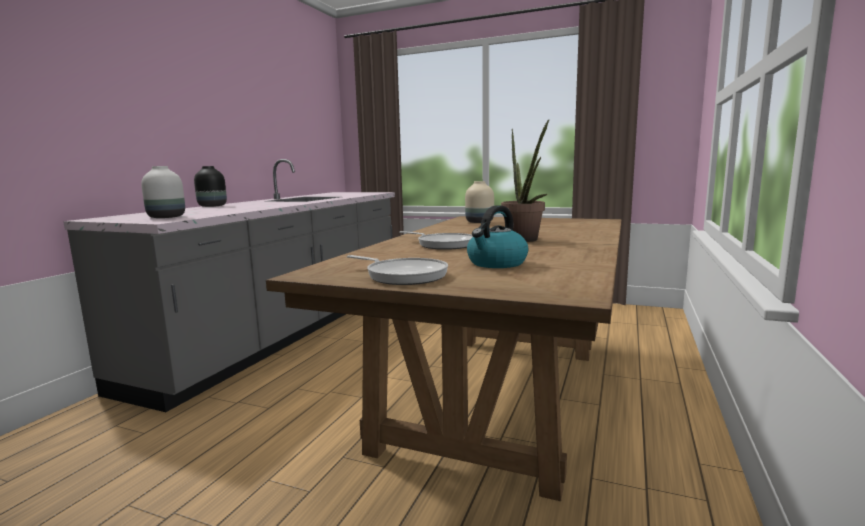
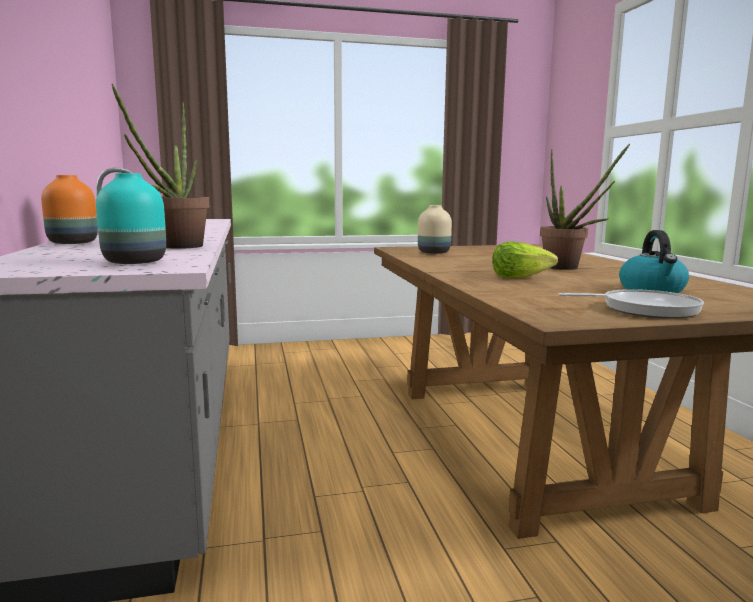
camera: 35 degrees left, 0 degrees up
white vase [141,166,185,218] -> turquoise vase [96,173,166,264]
black vase [194,166,227,207] -> orange vase [41,175,98,244]
frying pan [399,231,473,250] -> lettuce [492,241,558,278]
none -> potted plant [111,84,210,249]

